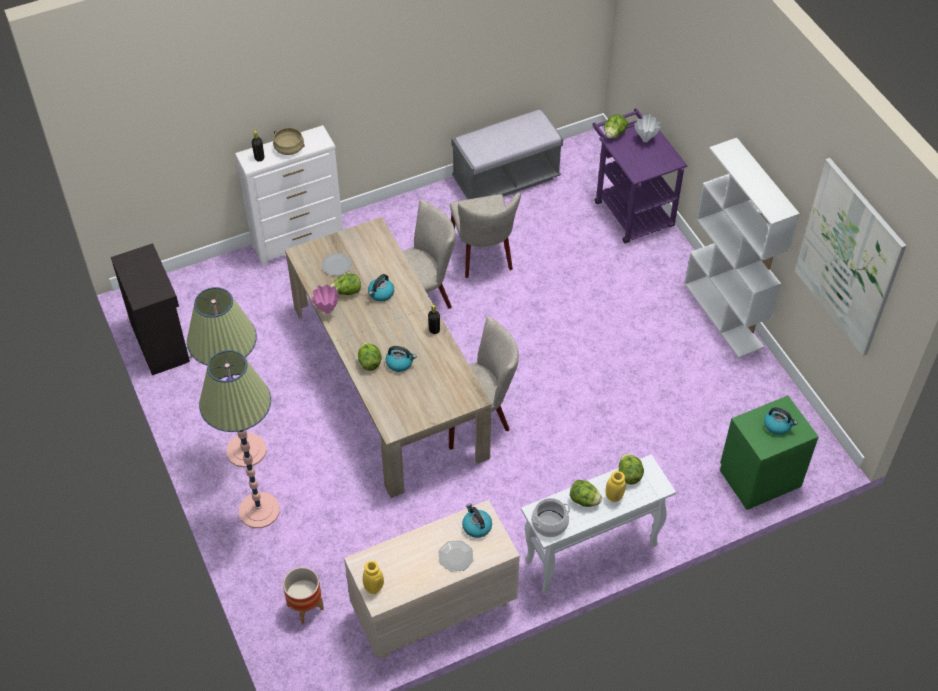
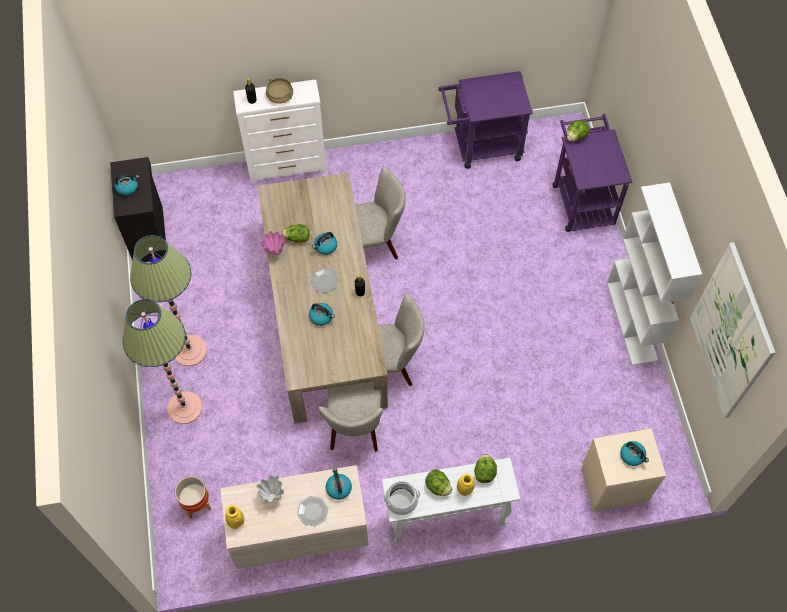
camera: 15 degrees right, 10 degrees up
plate [321,253,352,276] -> plate moved to [311,268,339,293]
lettuce [358,343,382,371] -> none
beige chair [450,193,521,278] -> beige chair moved to [318,381,383,452]
grey bench [451,108,563,199] -> purple cart [438,71,533,169]
white vase [634,114,661,142] -> white vase moved to [256,475,284,503]
green nightstand [720,395,819,510] -> beige nightstand [581,429,666,511]
none -> kettle [115,174,139,196]

